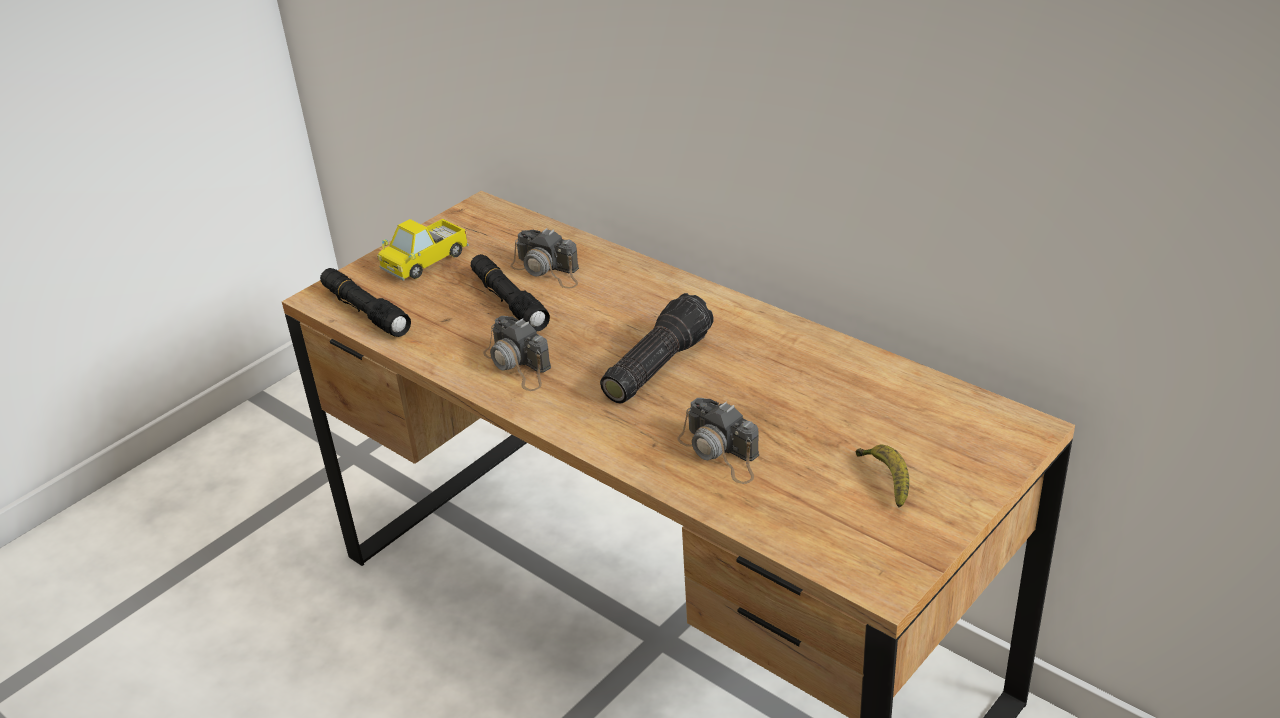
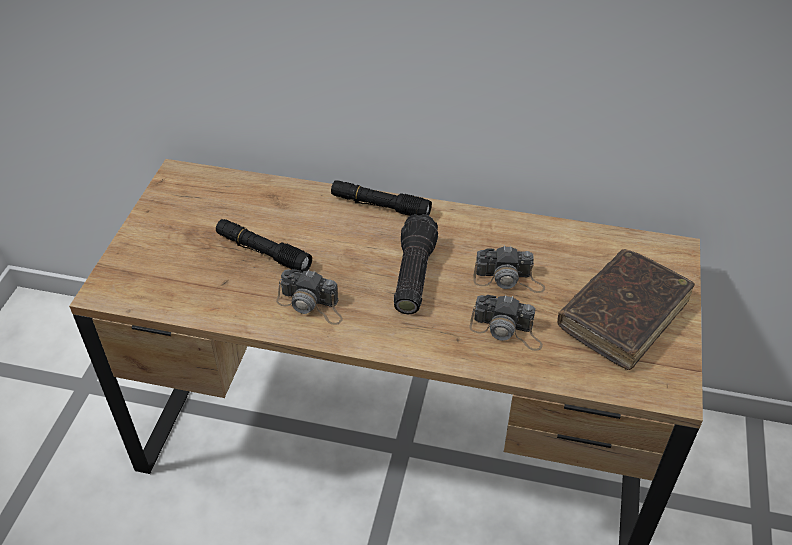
camera: 30 degrees left, 10 degrees up
black flashlight [320,268,411,337] -> black flashlight moved to [331,180,432,216]
toy truck [377,219,469,281] -> none
camera [510,228,579,288] -> camera moved to [473,246,545,293]
banana [856,445,909,508] -> brown book [557,249,695,370]

